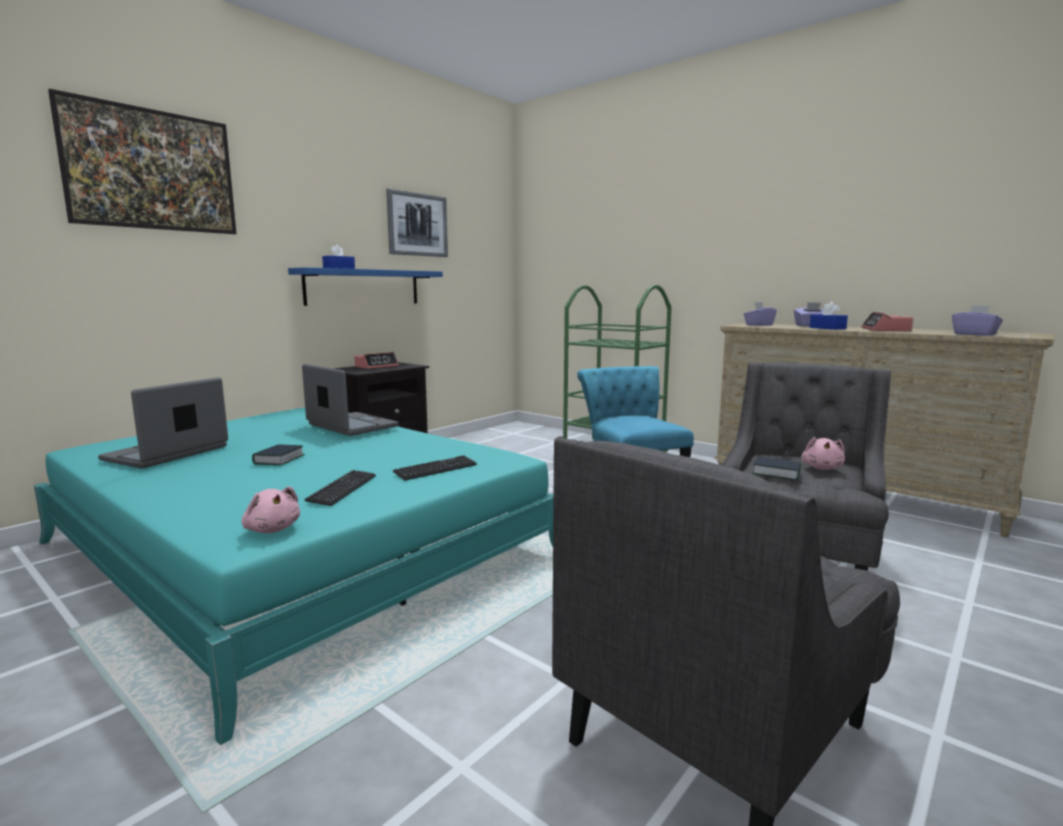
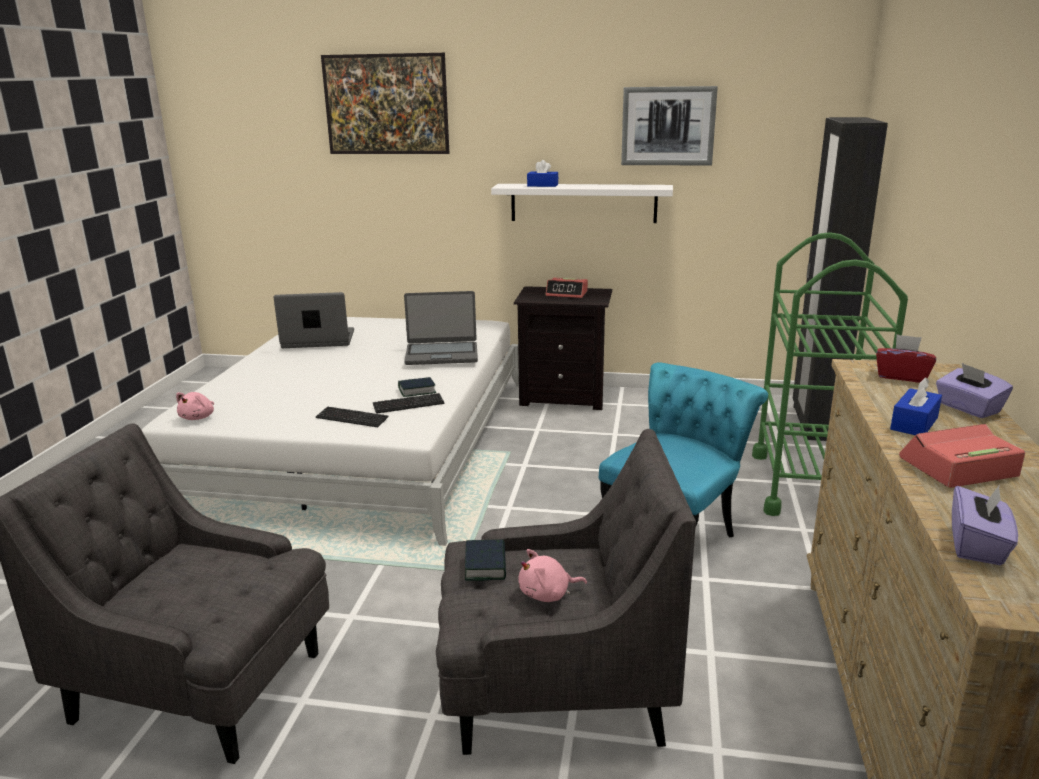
camera: 60 degrees right, 10 degrees up
turquoise bed [34,408,554,745] -> white bed [142,317,519,546]
book [252,444,305,465] -> book moved to [398,377,436,397]
blue shelf [288,267,443,306] -> white shelf [491,184,673,223]
laptop [302,364,399,436] -> laptop turned 75 degrees clockwise [404,291,478,365]
keyboard [304,470,376,506] -> keyboard moved to [373,393,445,413]
purple tissue box [744,302,777,326] -> red tissue box [876,334,936,383]
none -> black wardrobe [793,117,888,441]

